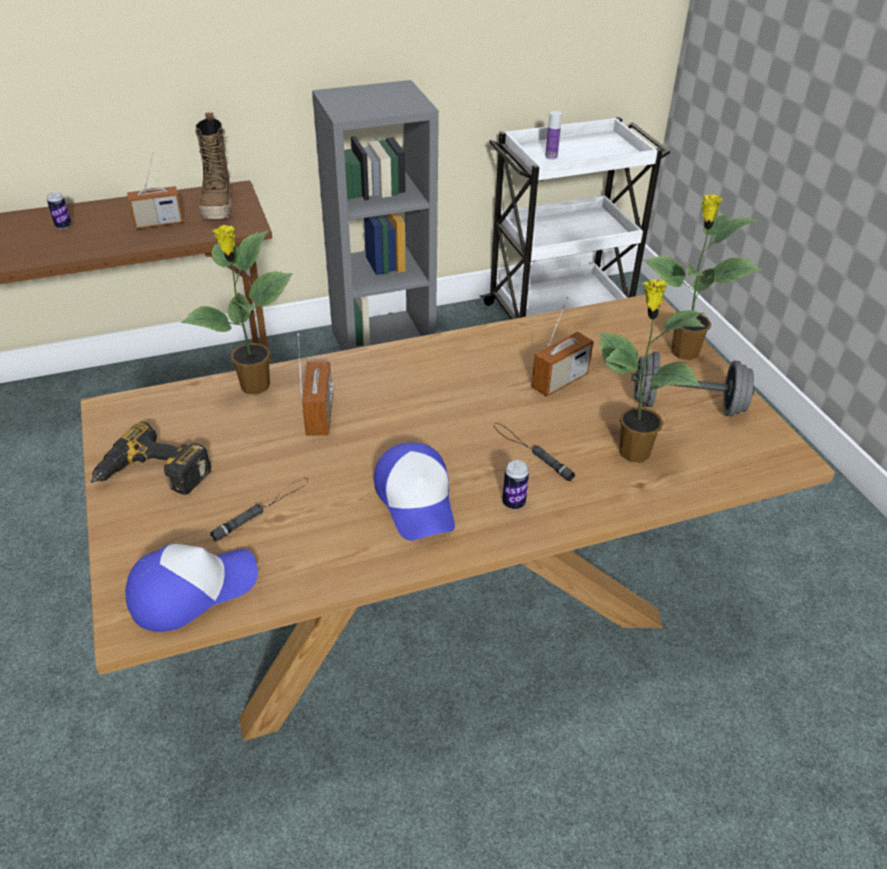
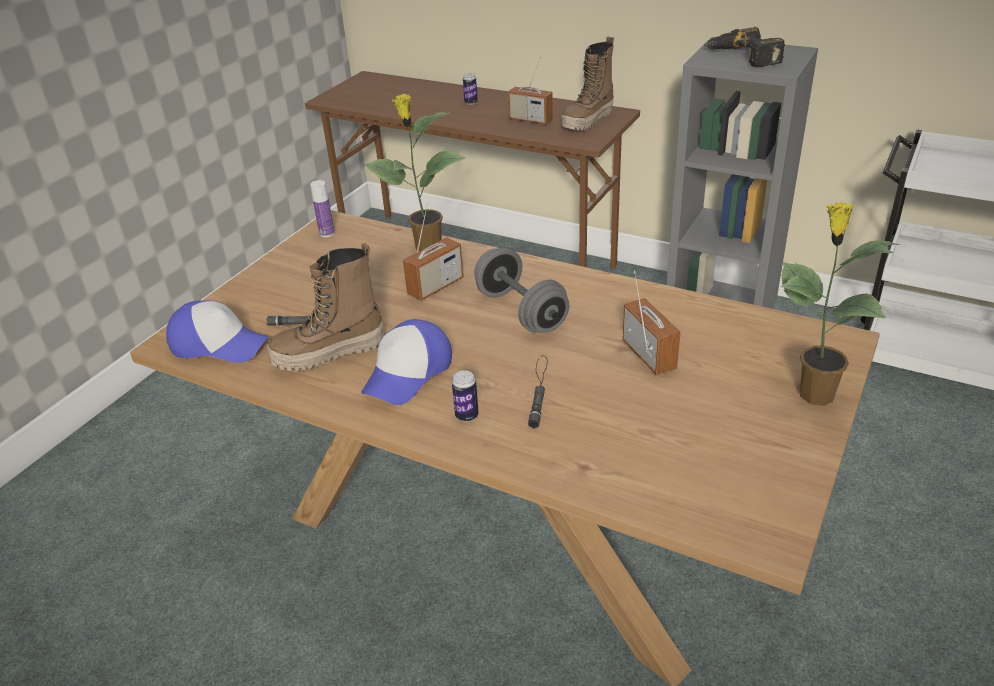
camera: 50 degrees right, 5 degrees down
power drill [91,422,211,495] -> power drill moved to [704,27,785,67]
radio [531,297,593,397] -> radio turned 120 degrees counterclockwise [623,271,681,375]
bottle [545,111,562,160] -> bottle moved to [310,180,335,237]
potted plant [599,279,706,463] -> none
grey dumbbell [631,352,755,416] -> grey dumbbell moved to [474,248,569,333]
none -> boot [267,242,384,371]

